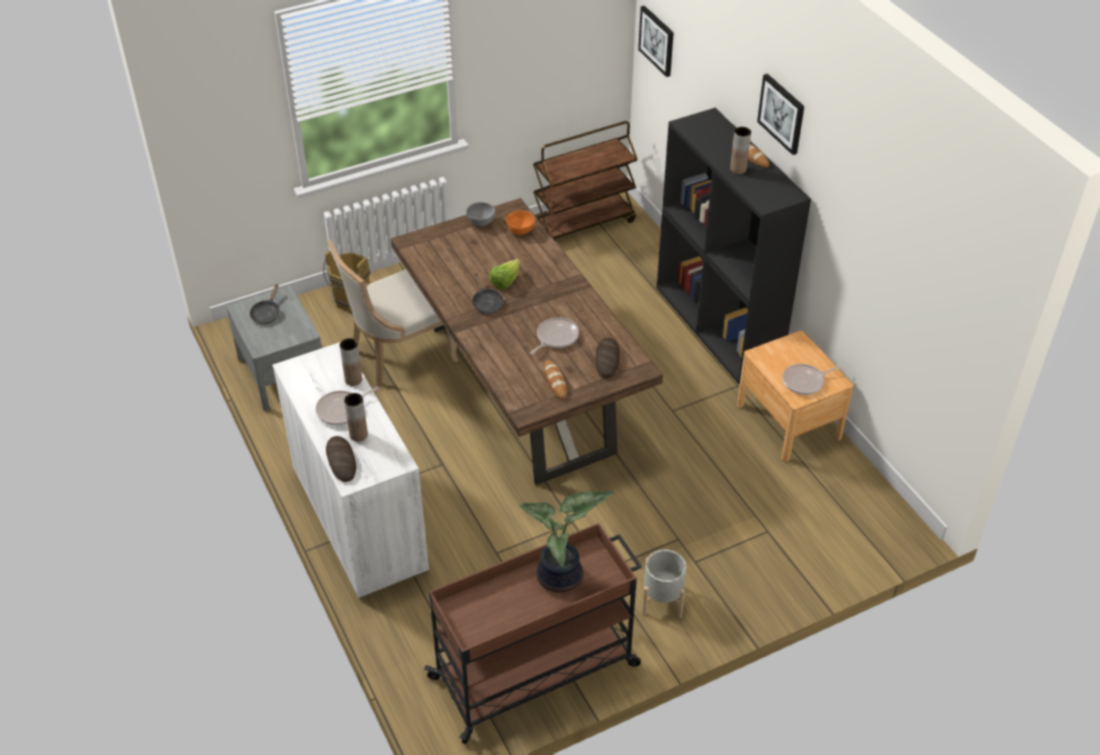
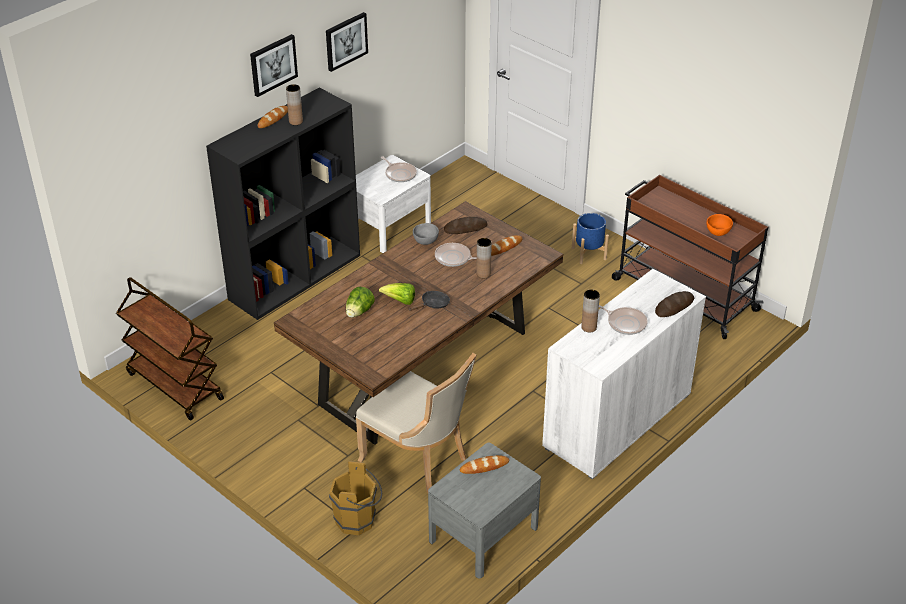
camera: 110 degrees left, 5 degrees down
black frying pan [250,284,280,324] -> none
brown vase [344,393,368,442] -> brown vase moved to [476,238,492,278]
grey bowl [466,202,495,226] -> grey bowl moved to [413,223,439,245]
orange bowl [506,210,535,235] -> orange bowl moved to [706,214,733,236]
potted plant [519,491,615,592] -> none
picture [638,6,674,77] -> picture moved to [326,12,368,72]
grey planter [642,550,686,618] -> blue planter [572,213,609,264]
brown nightstand [737,331,853,462] -> white nightstand [356,155,431,253]
none -> lettuce [346,287,375,318]
none -> bread [460,455,509,474]

